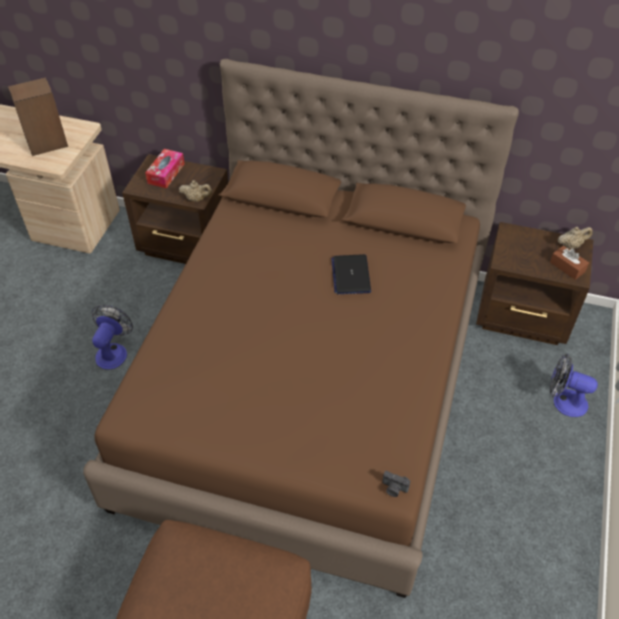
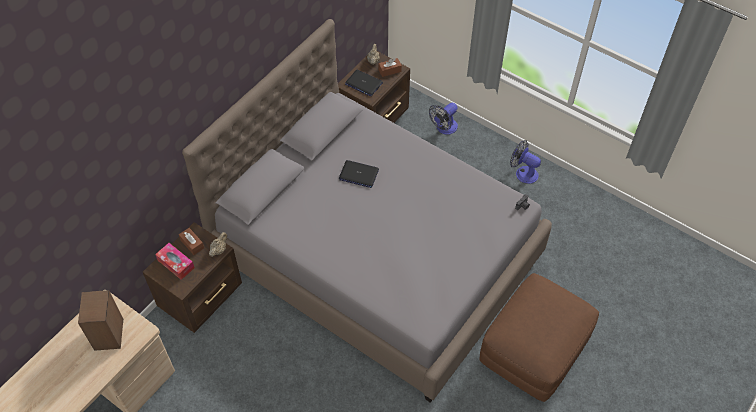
camera: 70 degrees left, 5 degrees up
brown bed [83,59,519,598] -> grey bed [182,19,552,403]
fan [92,305,133,370] -> fan moved to [510,140,541,184]
none -> brown tissue box [179,228,204,255]
none -> laptop [345,70,383,96]

